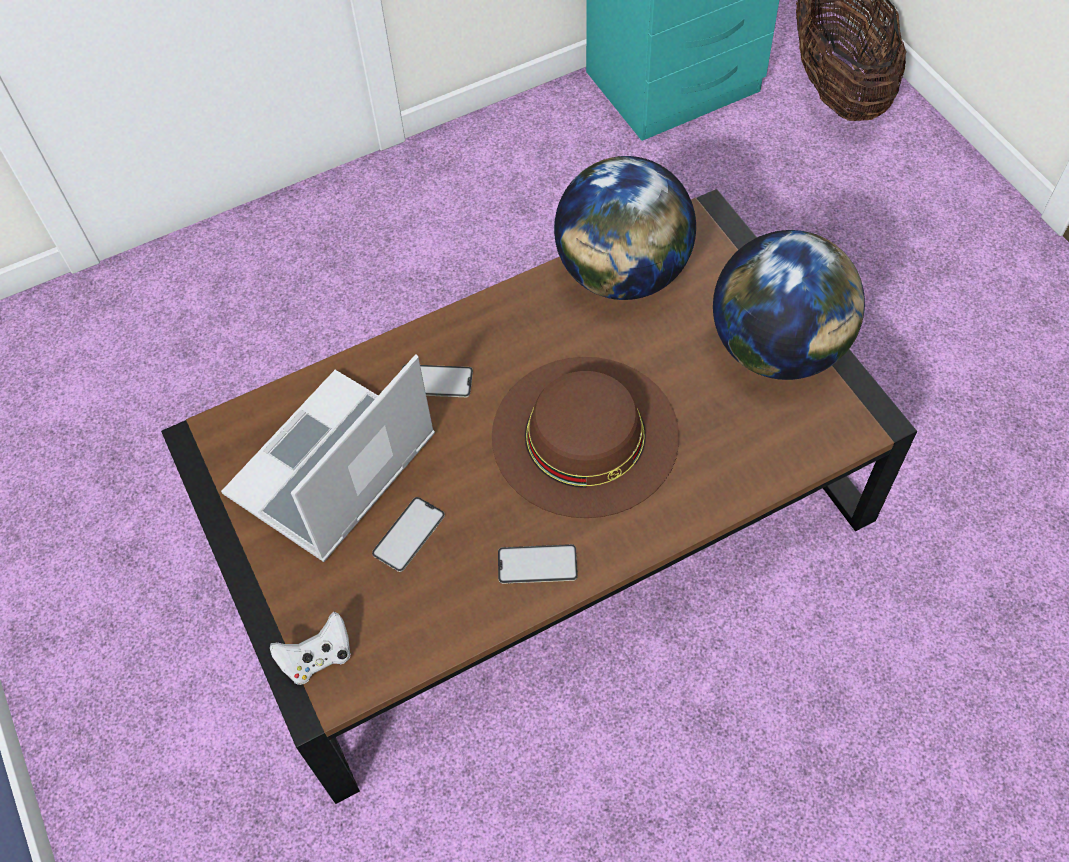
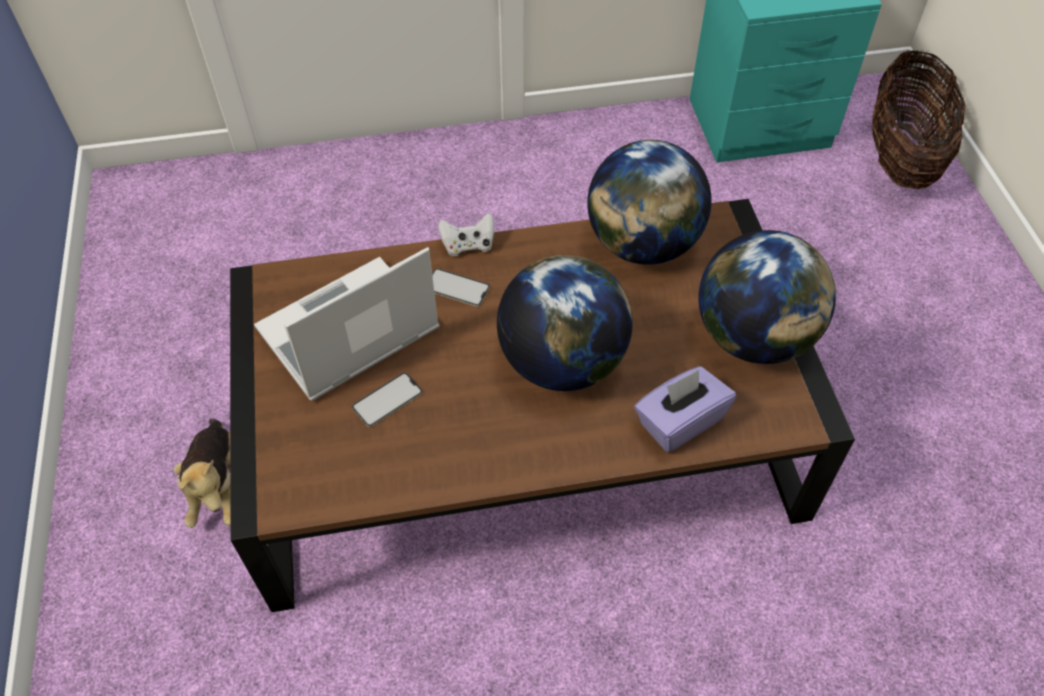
camera: 15 degrees right, 5 degrees down
white game controller [270,612,351,685] -> white game controller moved to [438,213,494,256]
brown hat [492,357,679,518] -> globe [497,255,633,391]
phone [498,544,578,584] -> none
none -> plush toy [174,419,230,528]
none -> purple tissue box [634,366,736,453]

